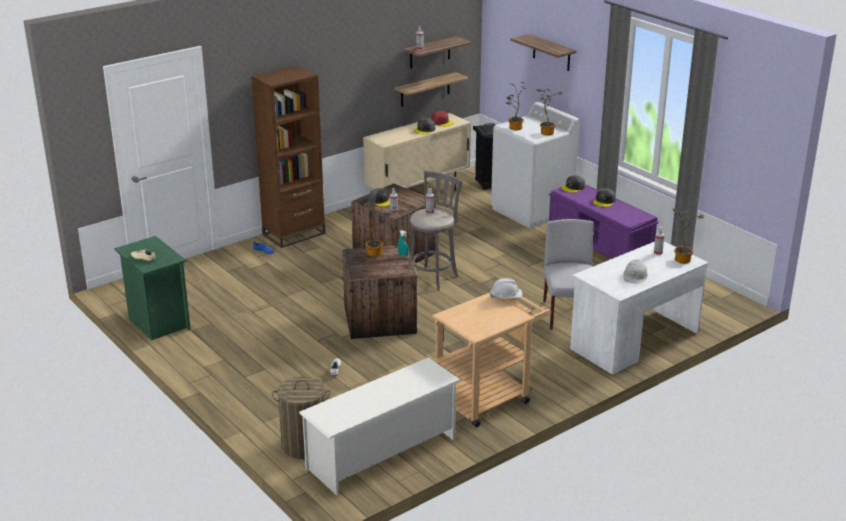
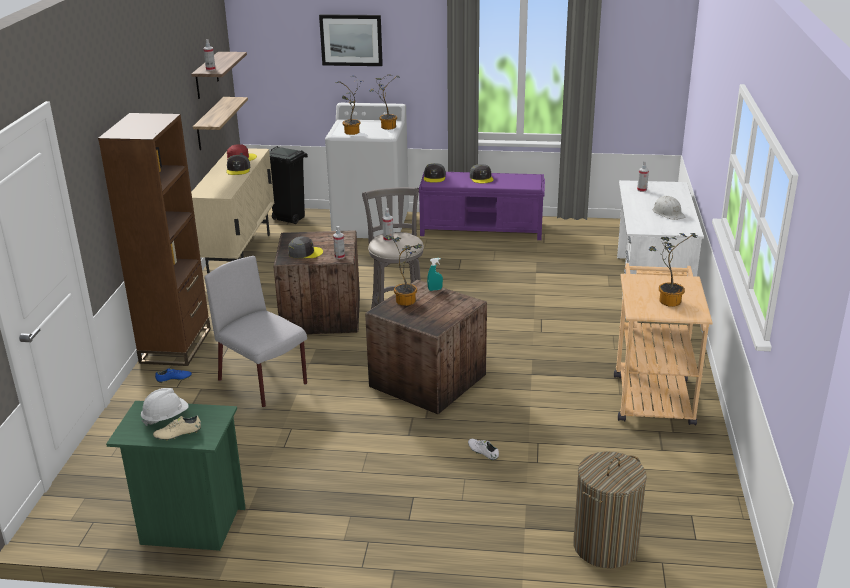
camera: 45 degrees left, 0 degrees up
white shoe rack [299,357,461,495] -> none
white hard hat [490,278,522,298] -> white hard hat moved to [141,388,189,426]
shelf [510,34,577,71] -> picture [319,14,383,66]
grey chair [543,219,594,330] -> grey chair moved to [205,256,307,407]
potted plant [673,209,704,264] -> potted plant moved to [649,233,697,307]

